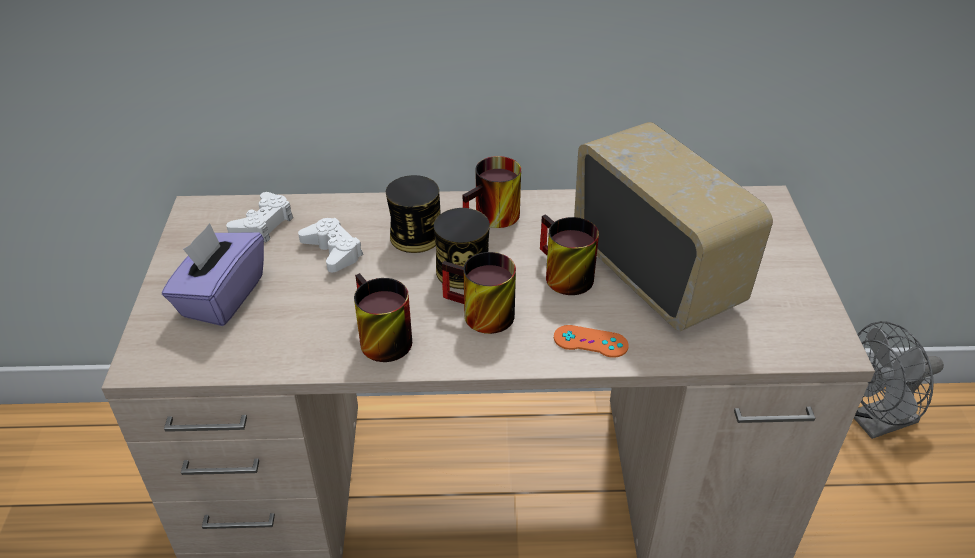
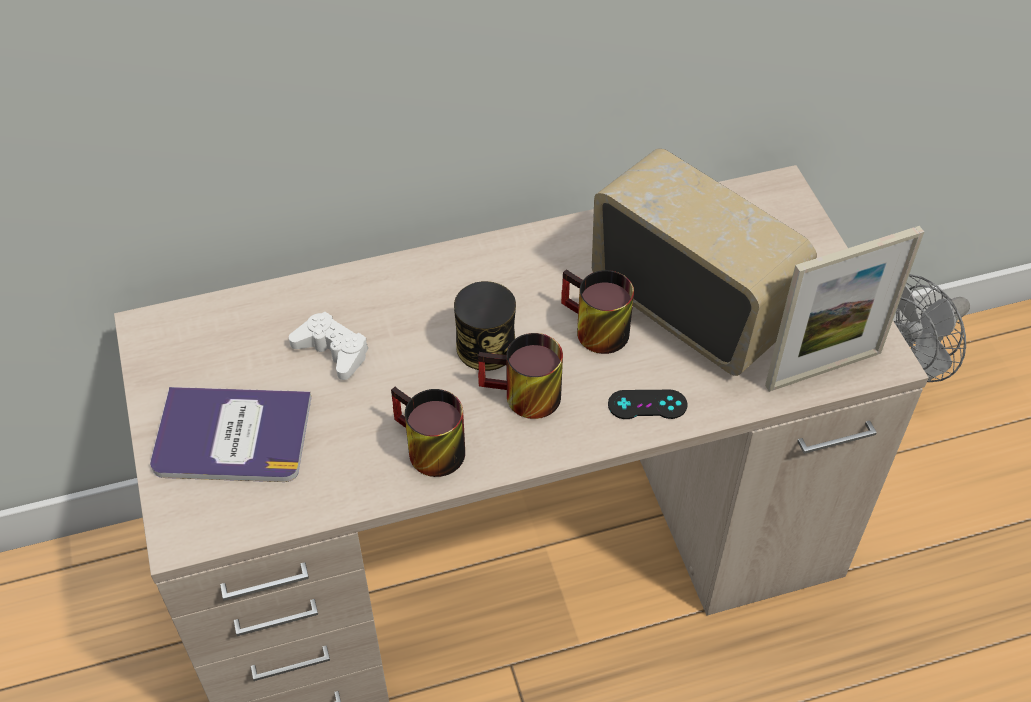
camera: 15 degrees left, 10 degrees up
purple tissue box [162,223,264,326] -> book [150,387,312,482]
white game controller [226,192,293,243] -> none
can [386,175,441,253] -> none
mug [463,156,521,228] -> none
orange game controller [554,325,629,358] -> black game controller [608,390,687,419]
none -> picture frame [765,226,924,392]

